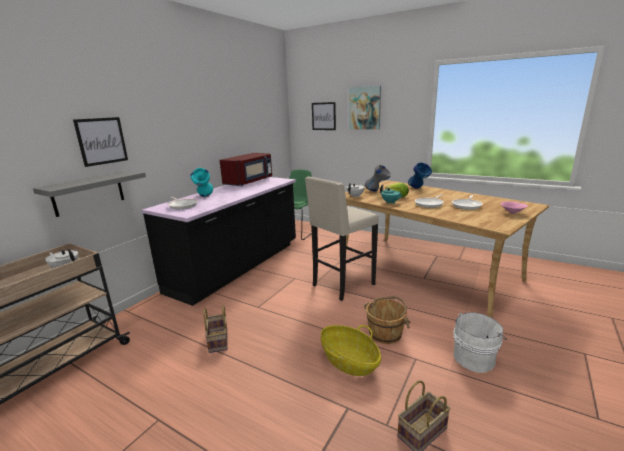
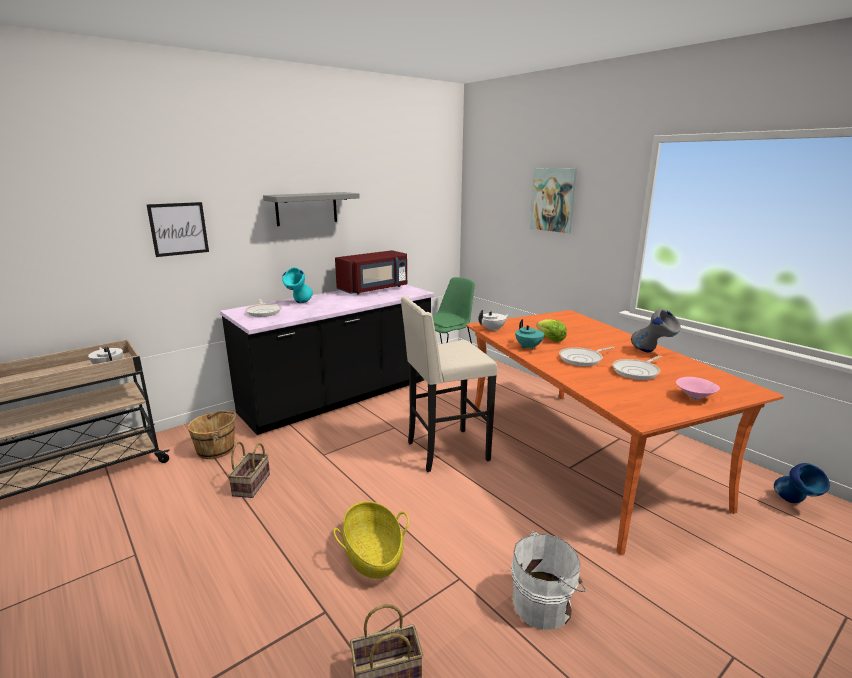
camera: 20 degrees right, 0 degrees up
grey shelf [33,171,146,217] -> grey shelf moved to [263,192,360,226]
picture [312,102,336,130] -> none
beige dining table [345,180,549,318] -> orange dining table [466,310,784,555]
brown bucket [364,296,410,344] -> brown bucket moved to [188,410,236,459]
grey vase [365,165,391,192] -> grey vase moved to [631,309,681,352]
blue vase [408,162,432,189] -> blue vase moved to [774,463,830,503]

